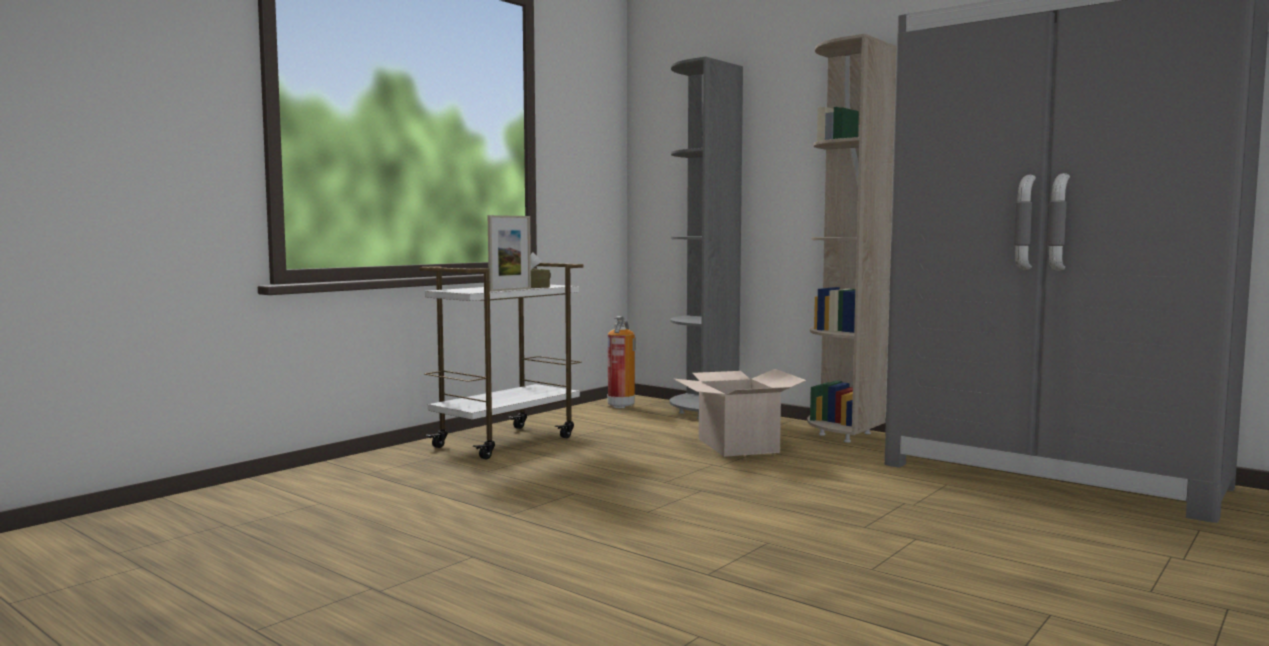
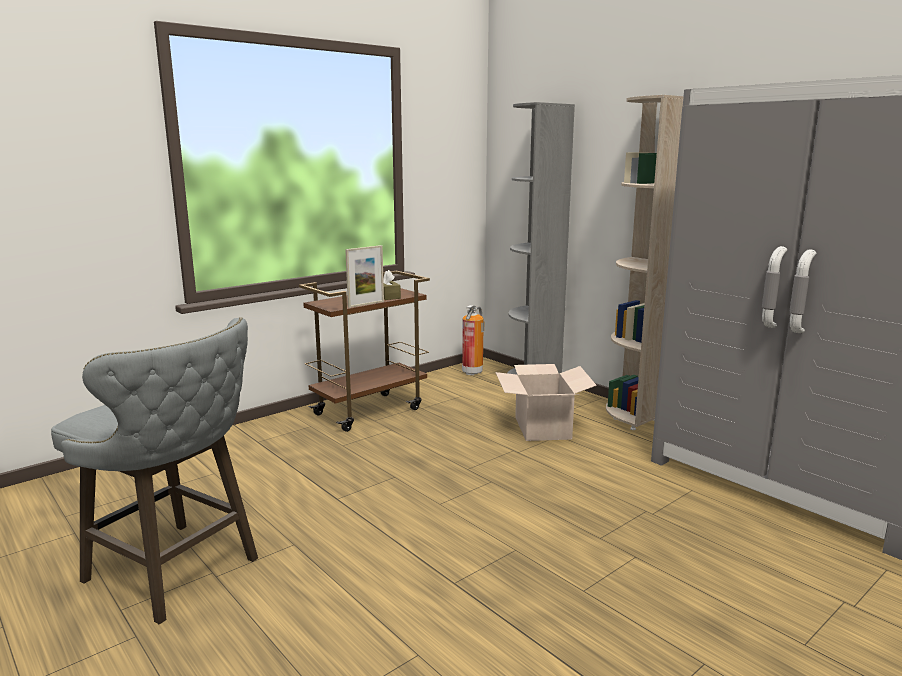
camera: 10 degrees right, 10 degrees up
white cart [419,263,583,459] -> brown cart [299,271,430,432]
none -> grey stool [51,317,258,624]

